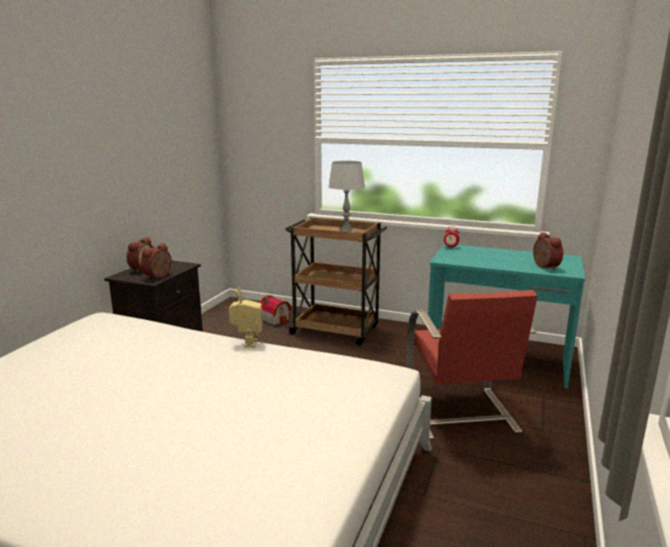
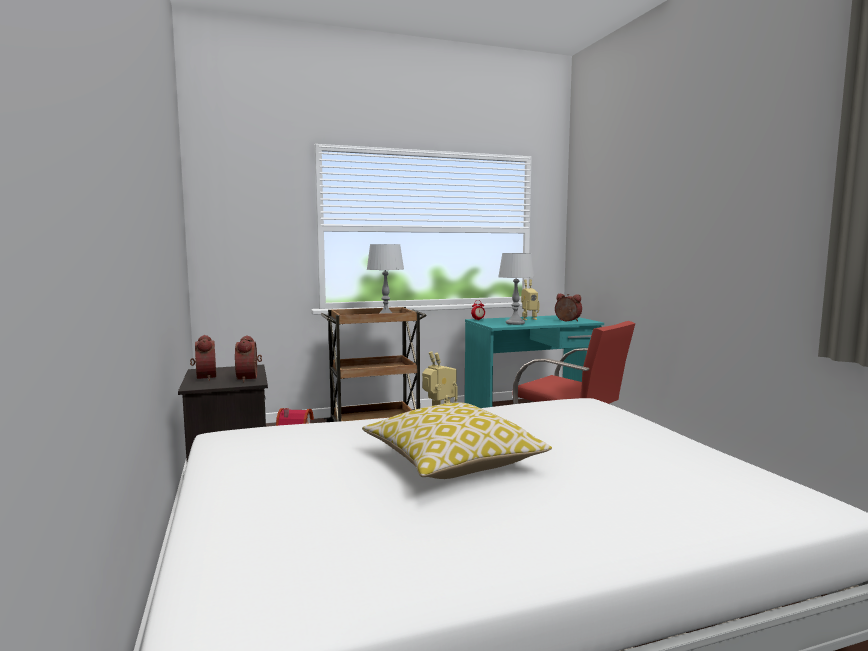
camera: 40 degrees left, 10 degrees down
none -> pillow [362,403,552,479]
none -> grey table lamp [498,253,534,325]
none -> toy robot [521,279,540,320]

